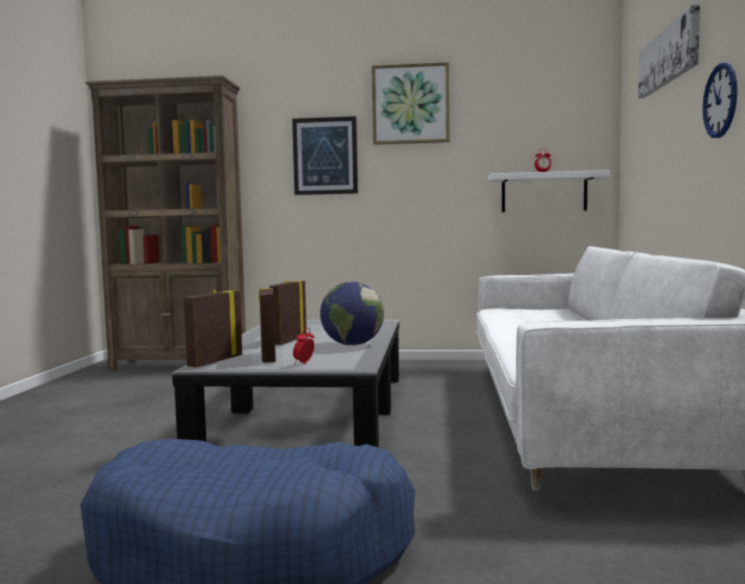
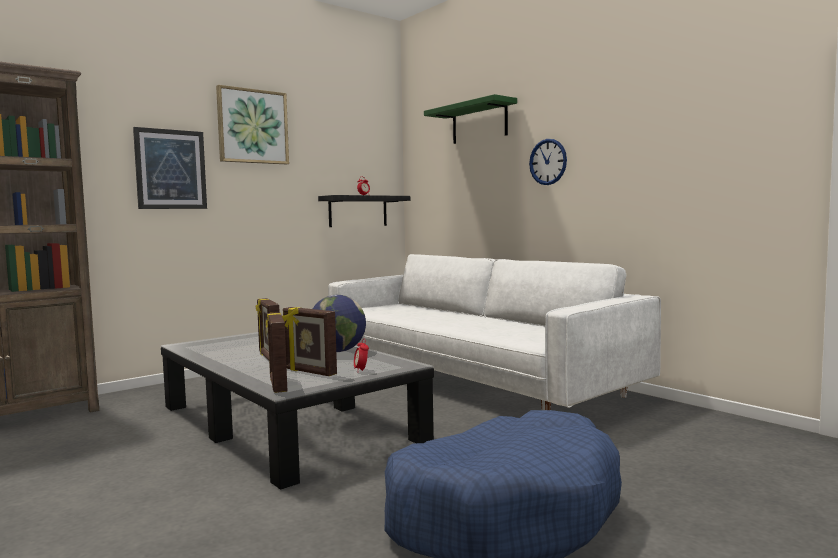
camera: 45 degrees left, 0 degrees up
white shelf [488,170,610,212] -> black shelf [318,195,410,227]
picture [638,5,700,98] -> green shelf [424,94,517,144]

